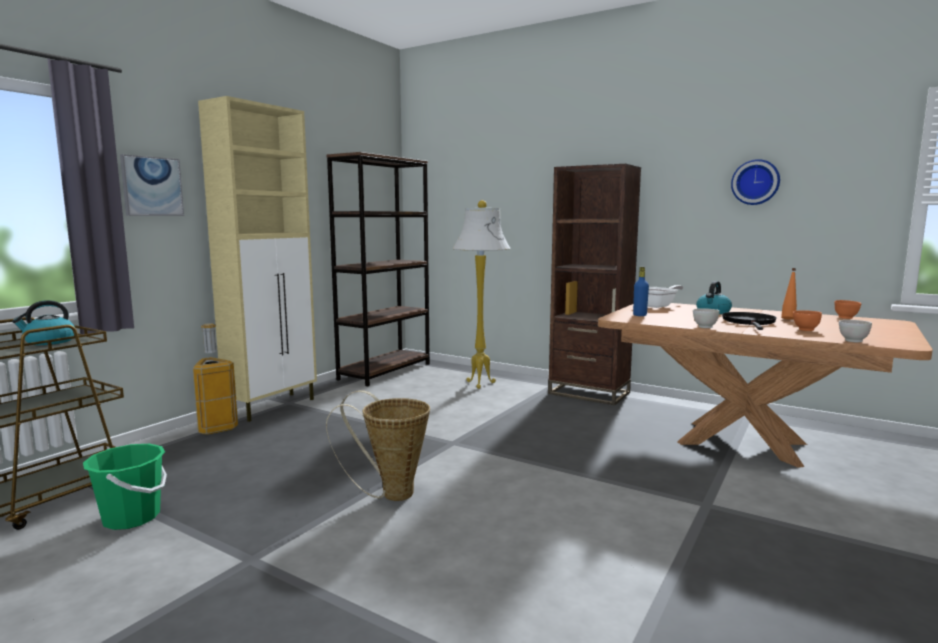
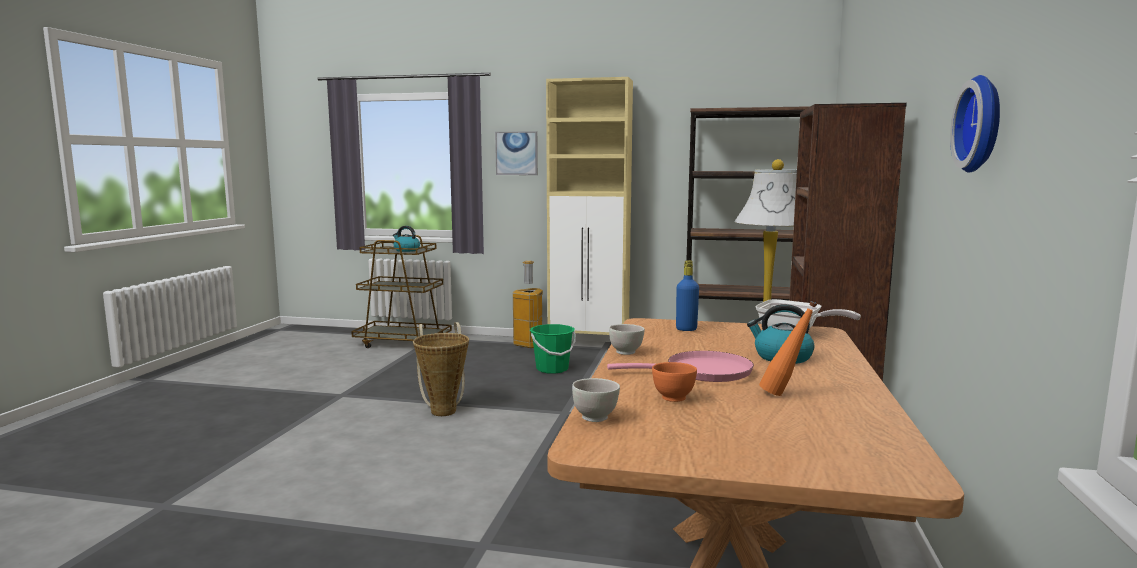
camera: 70 degrees right, 0 degrees up
green bucket [83,444,167,530] -> green bucket moved to [530,324,576,374]
black frying pan [722,312,777,330] -> pink frying pan [607,351,754,382]
orange bowl [835,300,861,319] -> none

